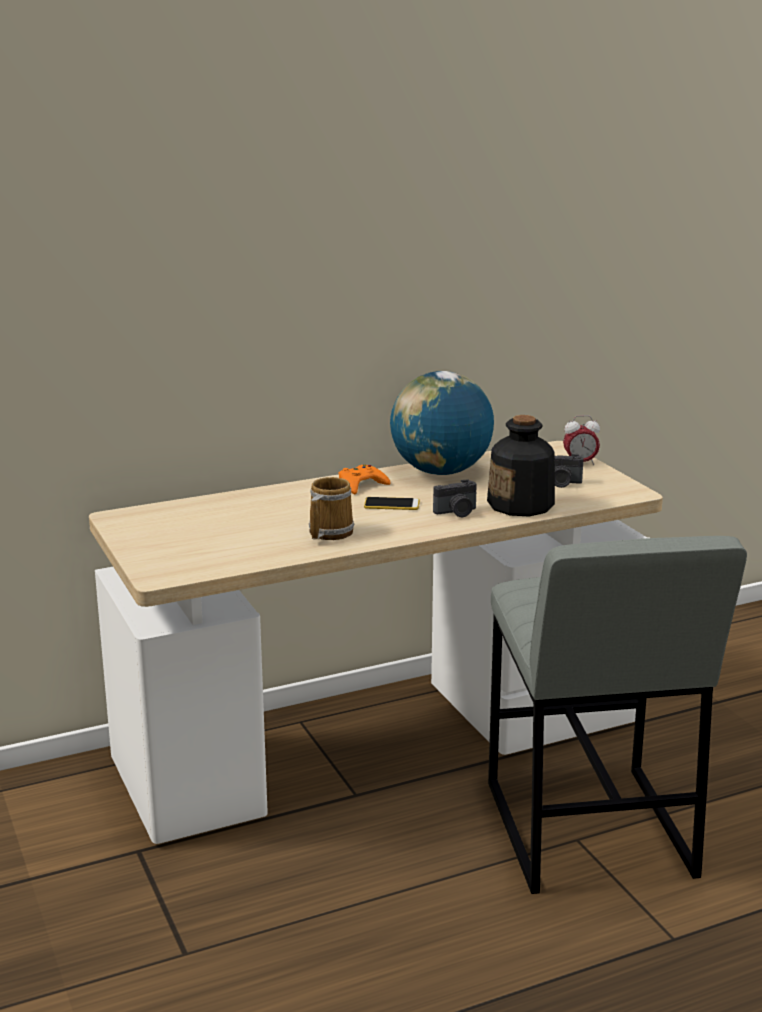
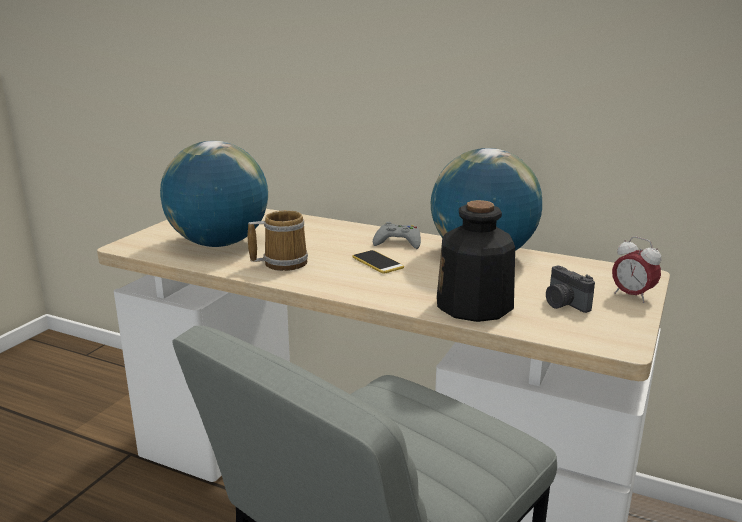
camera: 50 degrees right, 0 degrees up
orange game controller [339,465,391,494] -> grey game controller [373,222,421,249]
camera [433,479,477,517] -> none
none -> globe [160,141,268,247]

